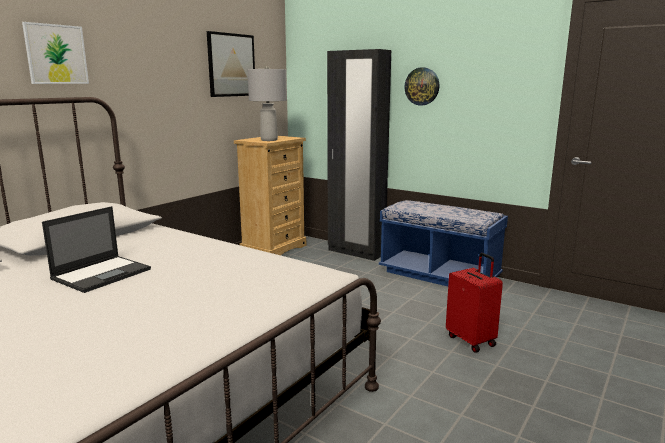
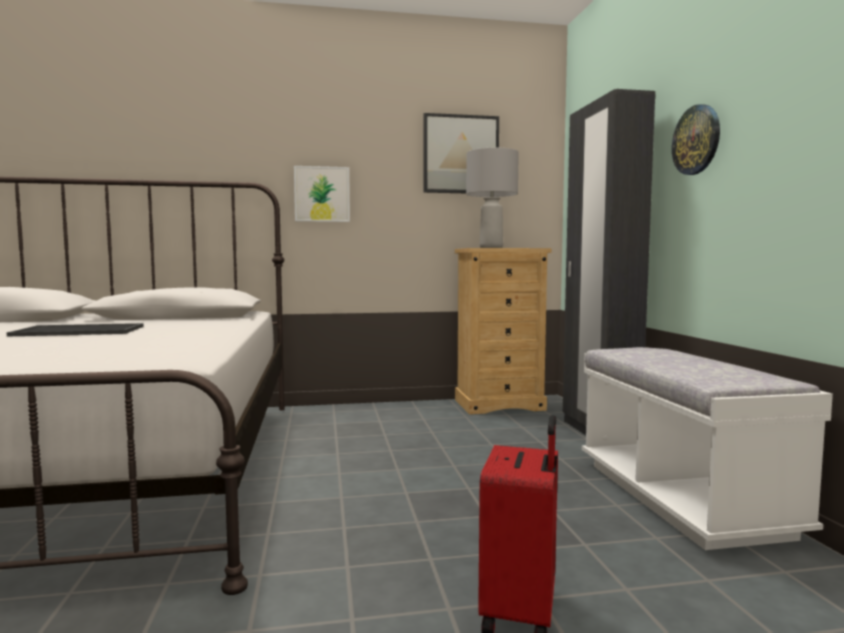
camera: 45 degrees right, 10 degrees down
picture [22,22,89,84] -> picture moved to [294,166,350,222]
laptop [42,206,151,293] -> tray [7,323,144,337]
blue bench [379,200,508,286] -> white bench [582,347,833,550]

